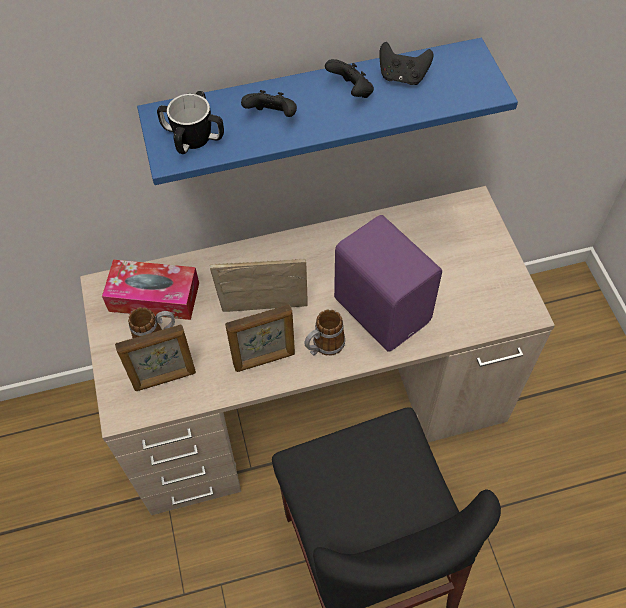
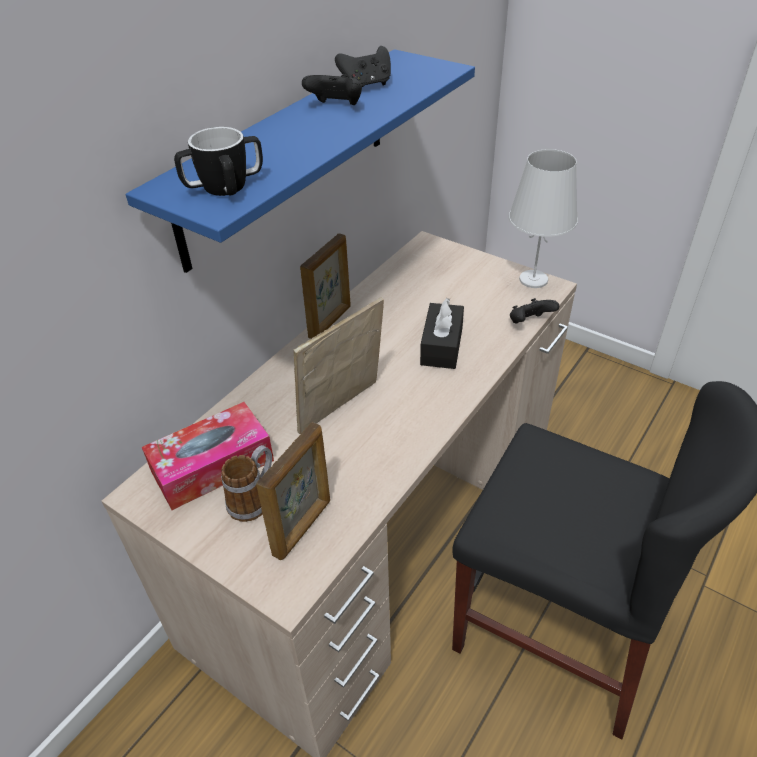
camera: 40 degrees left, 15 degrees down
picture frame [225,305,295,372] -> picture frame moved to [300,233,351,339]
black game controller [241,90,297,117] -> black game controller moved to [510,298,559,323]
mug [304,309,345,356] -> none
purple speaker [334,215,442,352] -> black tissue box [420,298,464,369]
none -> white table lamp [509,149,578,288]

